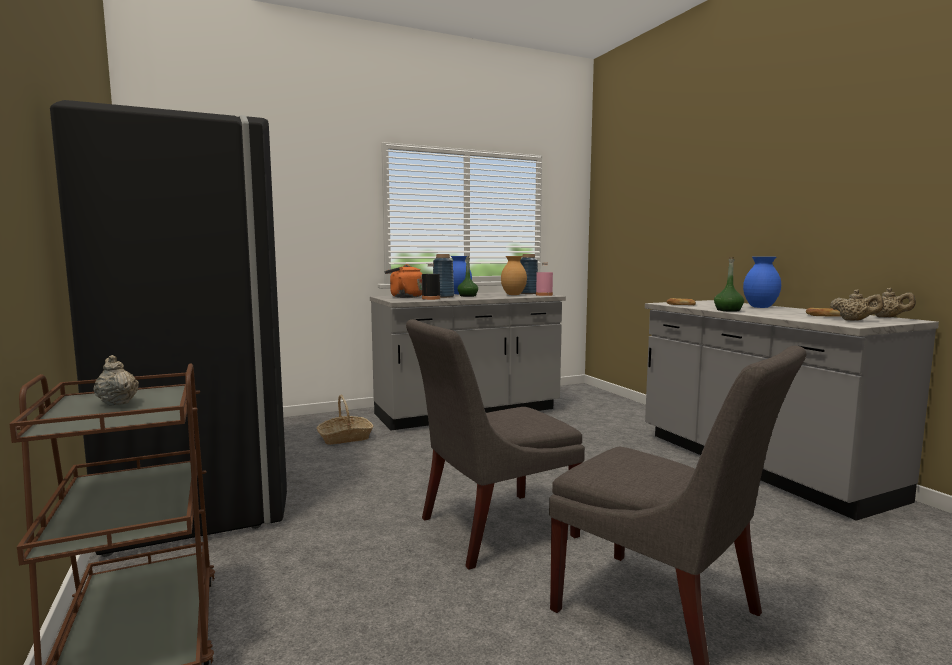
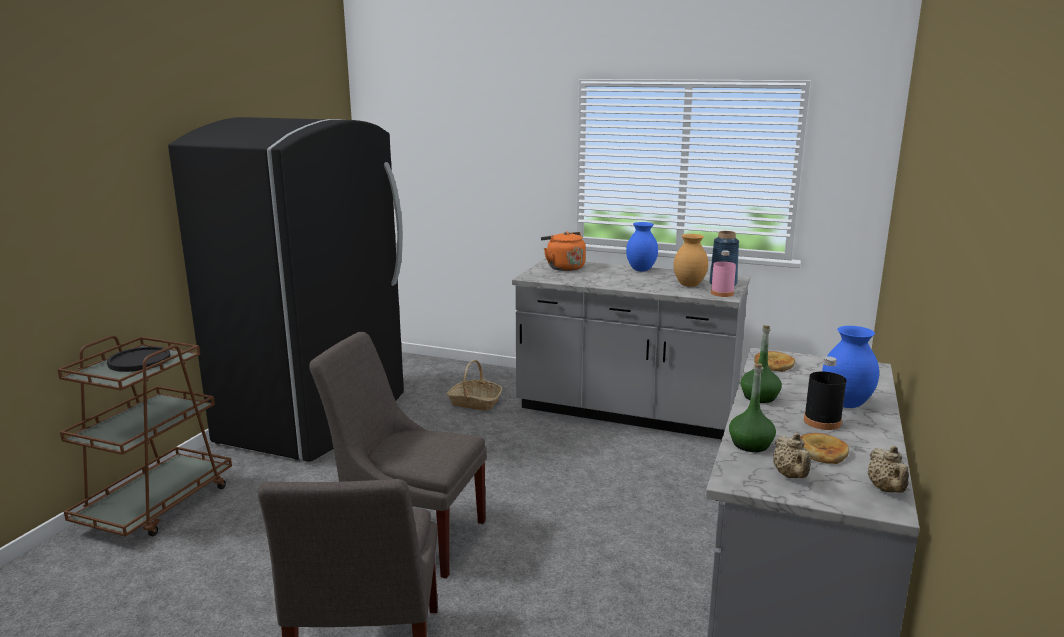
camera: 45 degrees right, 10 degrees up
beige teapot [93,355,139,405] -> black plate [107,346,171,372]
black bottle [422,263,440,300] -> black bottle moved to [804,357,846,430]
blue vase [433,254,454,298] -> none
green bottle [458,256,478,297] -> green bottle moved to [729,364,776,452]

